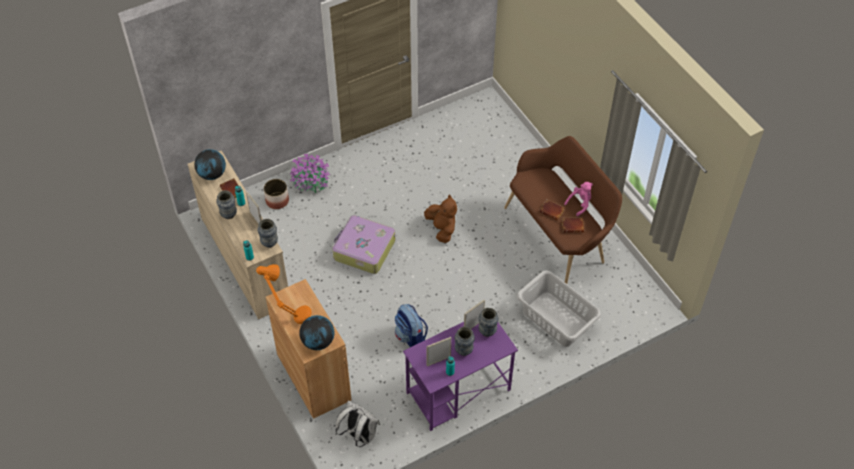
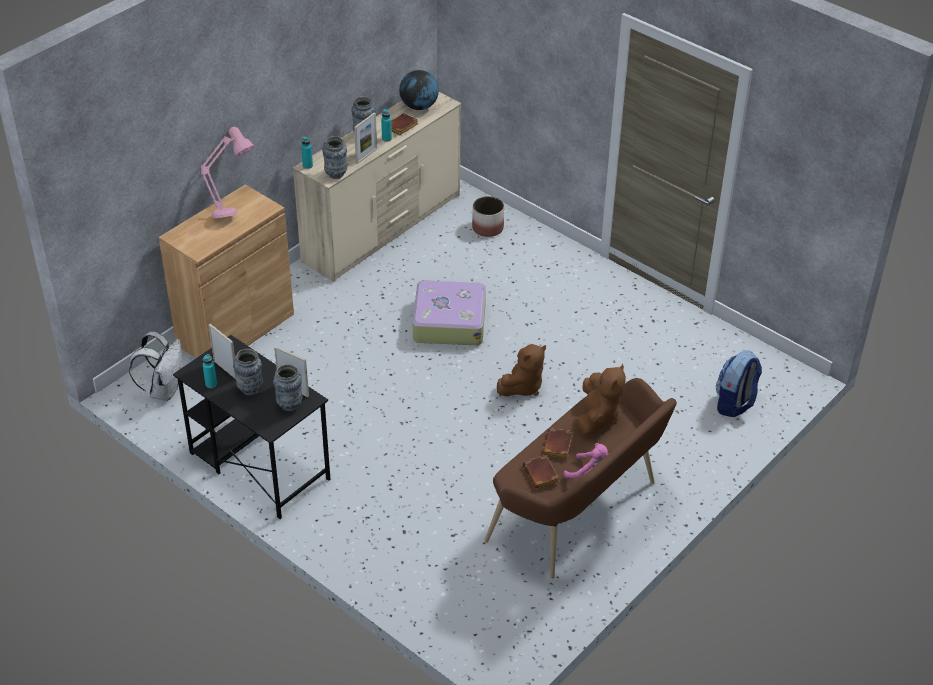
camera: 70 degrees right, 10 degrees down
orange table lamp [256,264,312,324] -> pink table lamp [201,127,254,218]
potted plant [290,153,331,193] -> none
globe [299,315,334,350] -> none
backpack [395,304,428,347] -> backpack moved to [716,350,762,417]
purple desk [403,322,518,431] -> black desk [173,335,331,519]
grey laundry basket [517,270,601,347] -> none
none -> brown plush toy [575,364,626,435]

